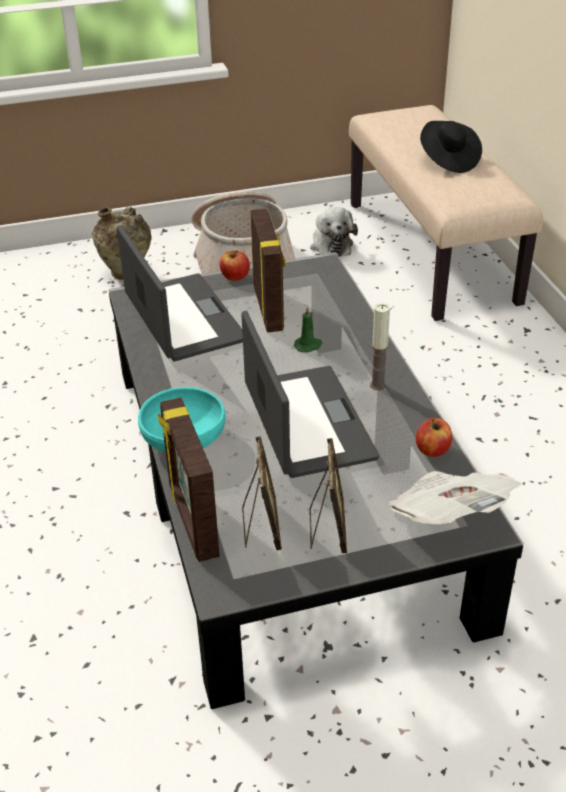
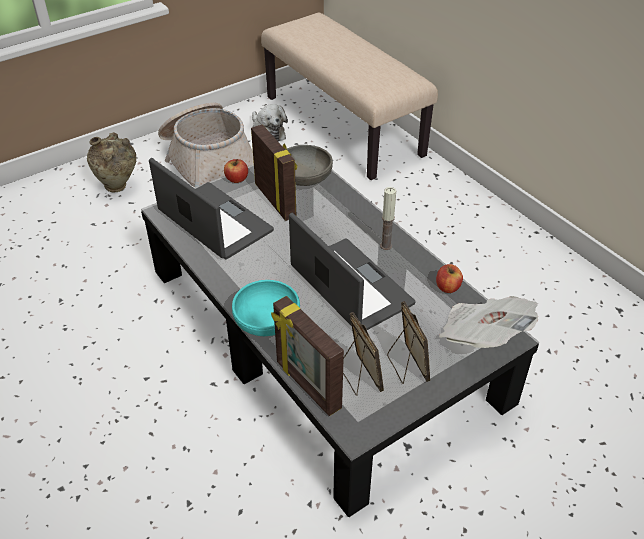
camera: 20 degrees left, 5 degrees up
green candle [294,306,322,353] -> none
black hat [420,121,482,173] -> none
none -> grey bowl [287,145,333,186]

